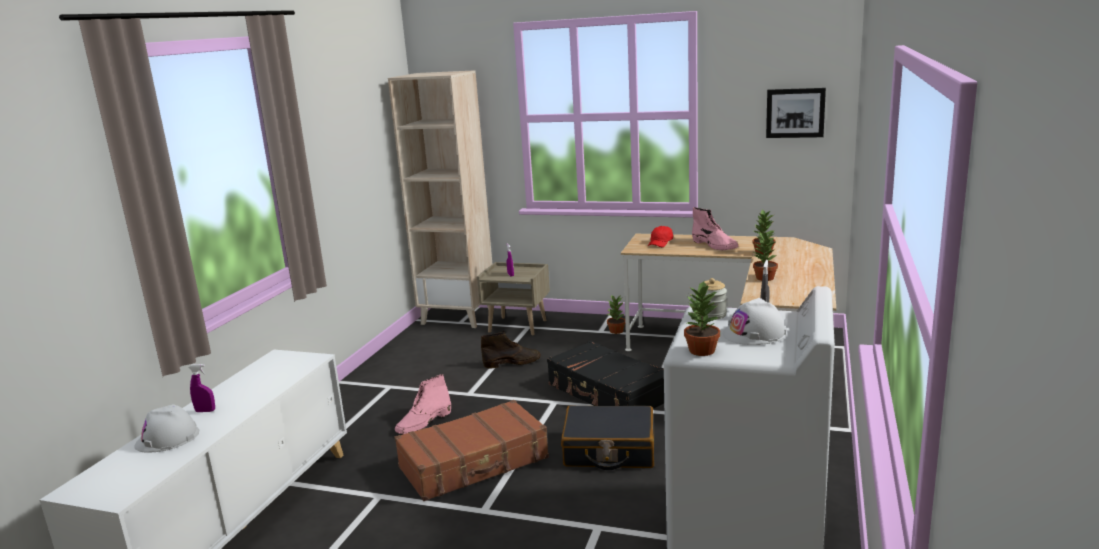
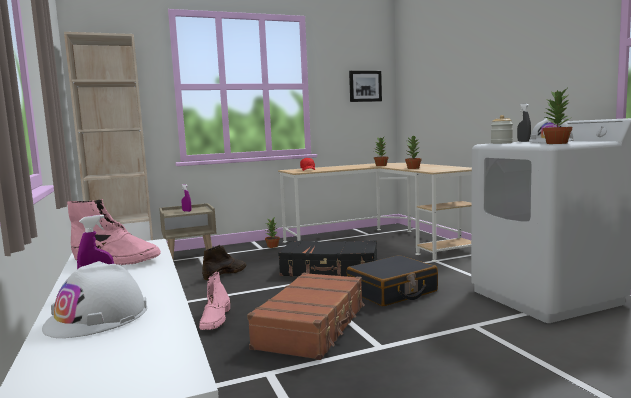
camera: 40 degrees left, 10 degrees down
pink boot [692,207,739,250] -> pink boot moved to [67,199,161,265]

